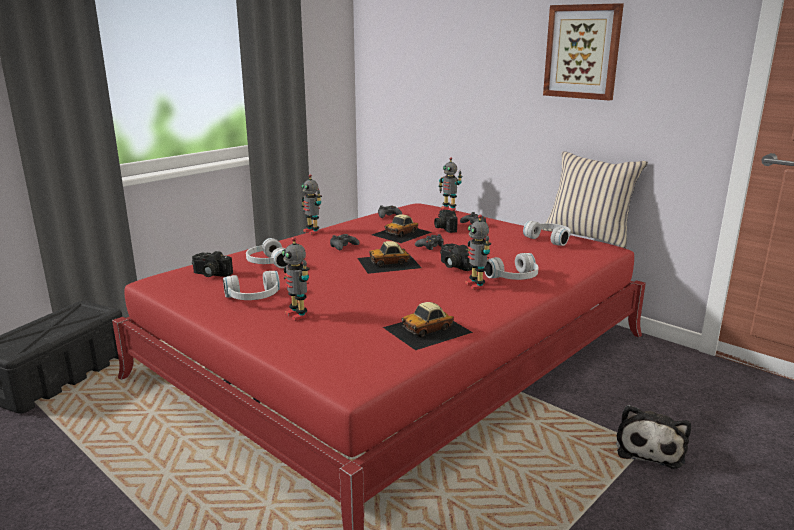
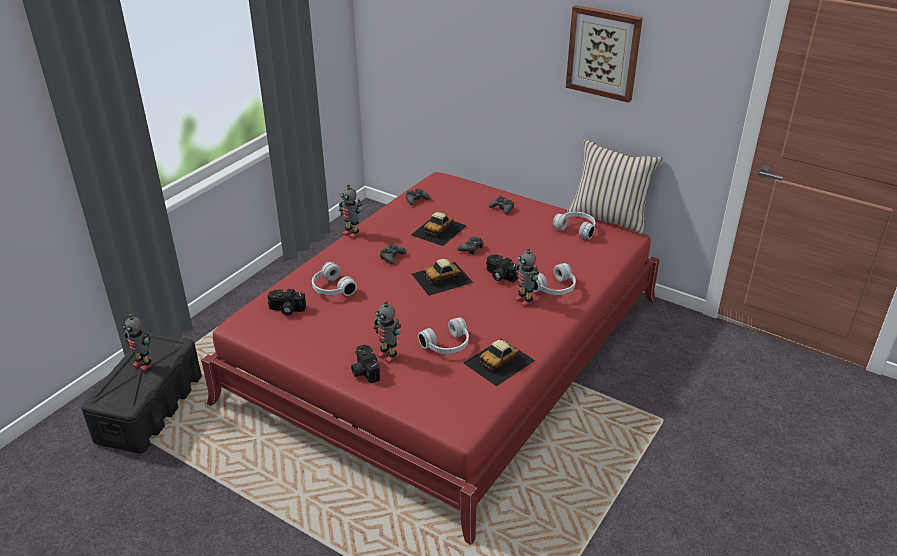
camera: 10 degrees left, 15 degrees up
white headphones [223,271,280,300] -> white headphones moved to [418,317,469,354]
camera [434,210,458,233] -> camera moved to [351,344,380,383]
toy robot [438,157,462,211] -> toy robot moved to [123,314,152,371]
plush toy [616,405,691,469] -> none

